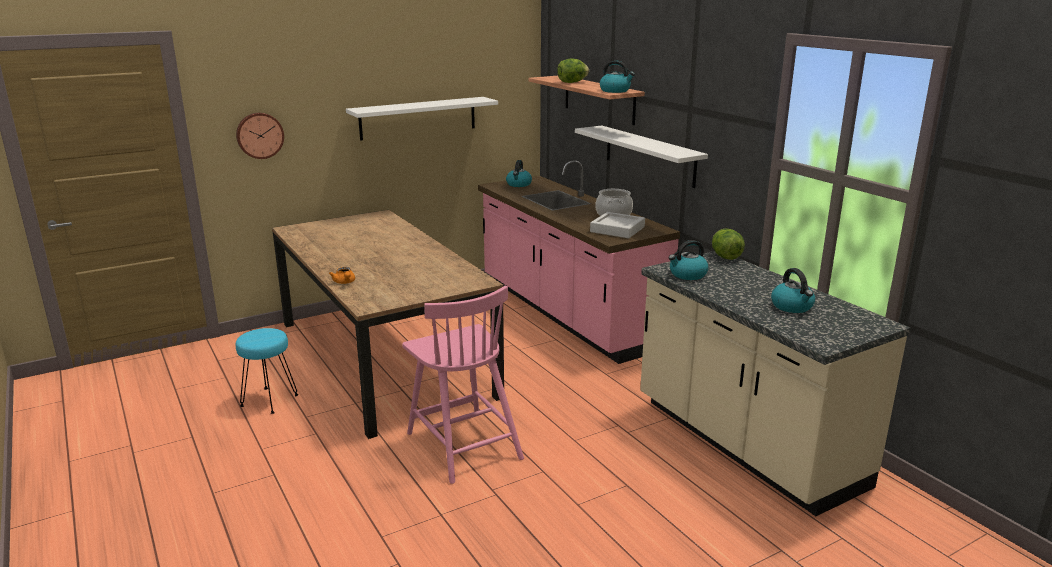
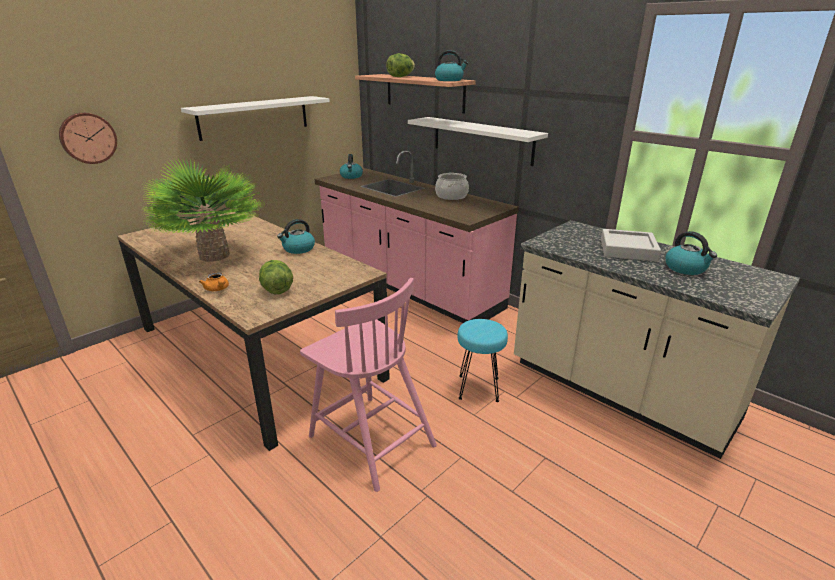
camera: 15 degrees left, 5 degrees up
turquoise stool [236,328,298,414] -> turquoise stool moved to [457,319,508,402]
grey tray [590,212,645,238] -> grey tray moved to [601,229,661,262]
kettle [669,240,708,280] -> kettle moved to [277,219,315,254]
lettuce [712,229,745,260] -> lettuce moved to [259,260,293,294]
none -> potted plant [141,159,265,262]

